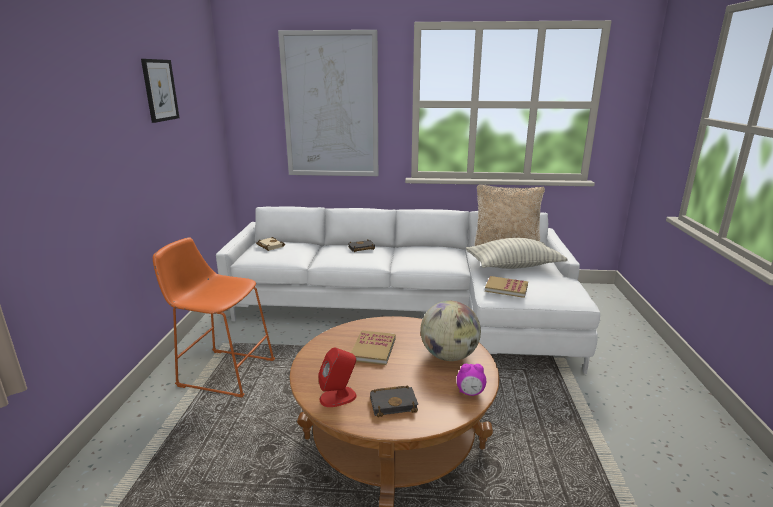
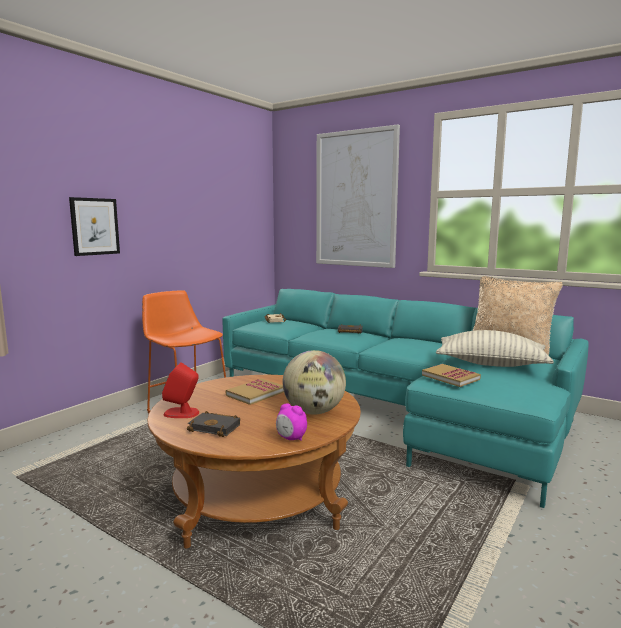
camera: 30 degrees right, 10 degrees down
picture [141,59,179,123] -> picture moved to [69,197,120,256]
white sofa [216,206,600,374] -> turquoise sofa [222,289,589,508]

